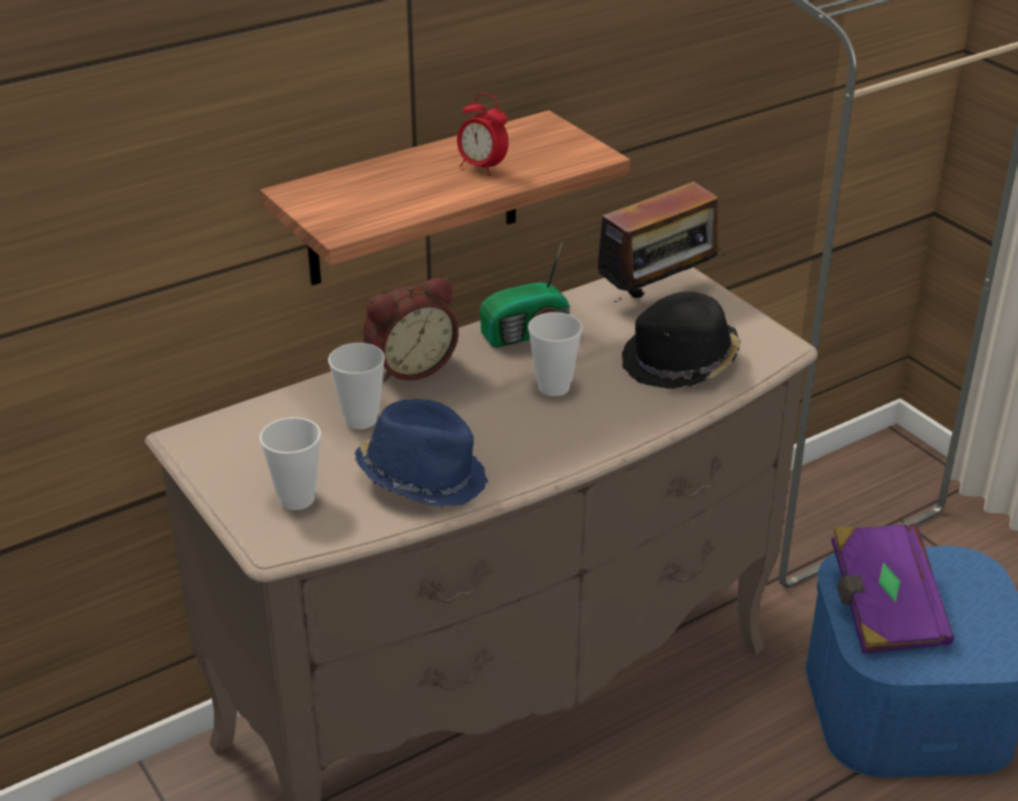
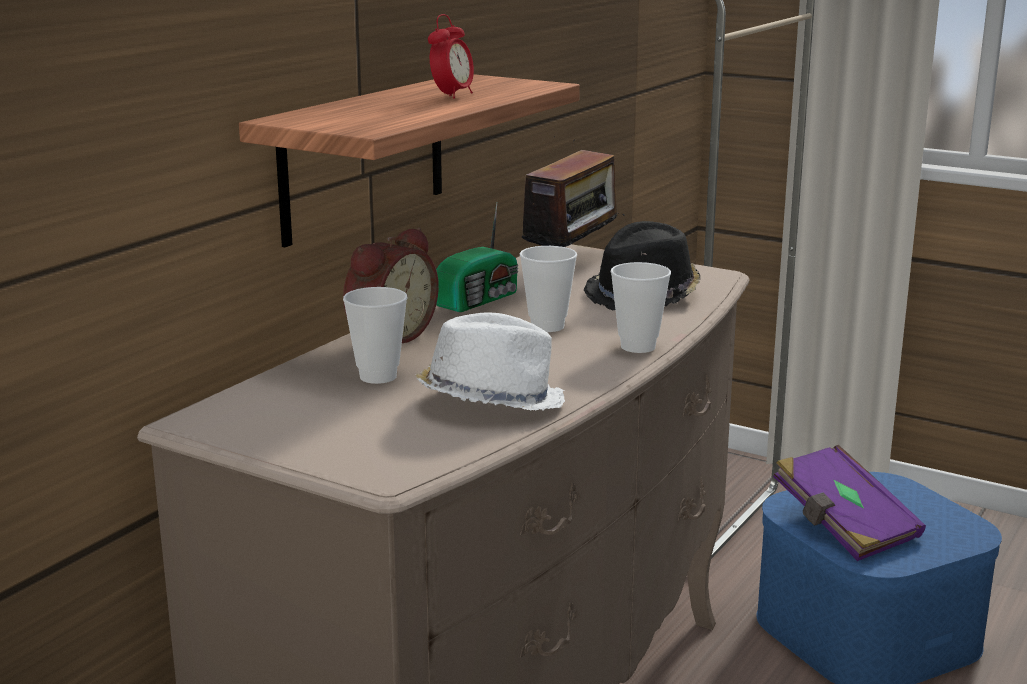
camera: 25 degrees left, 15 degrees down
cup [260,417,321,510] -> cup moved to [611,262,671,353]
blue hat [355,399,488,507] -> white hat [416,312,565,411]
alarm clock [457,93,509,176] -> alarm clock turned 75 degrees counterclockwise [428,14,474,99]

